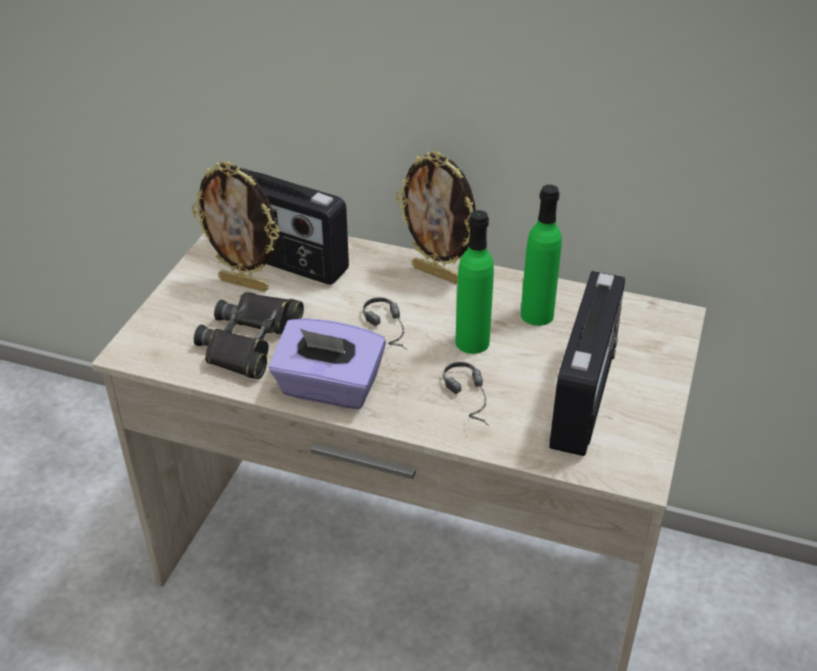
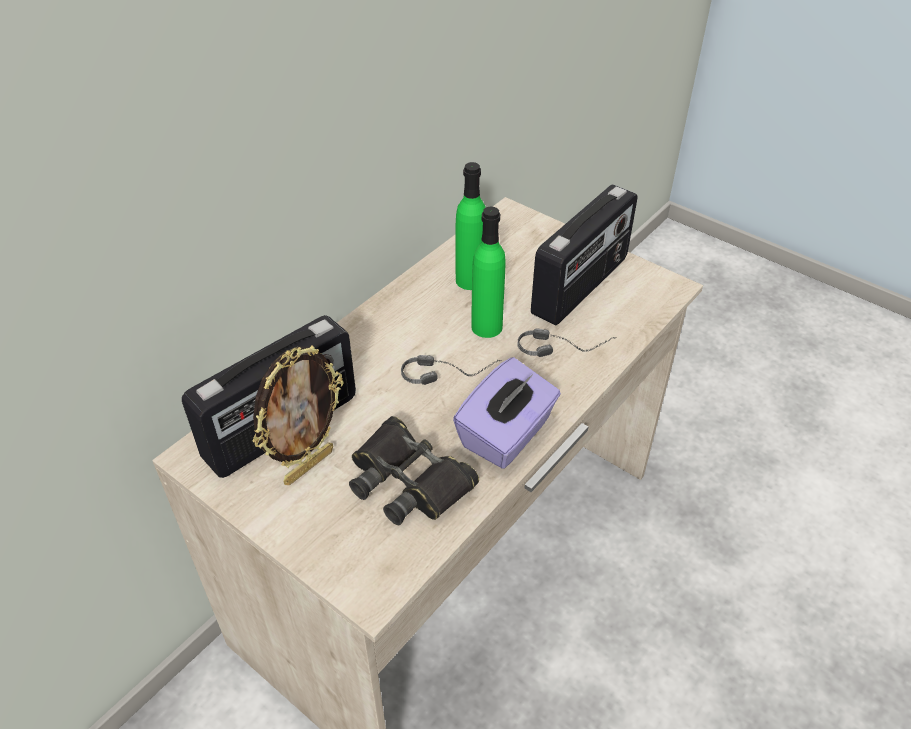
camera: 70 degrees left, 5 degrees up
picture frame [396,151,476,284] -> none
radio [549,271,625,456] -> radio turned 90 degrees clockwise [531,184,638,325]

